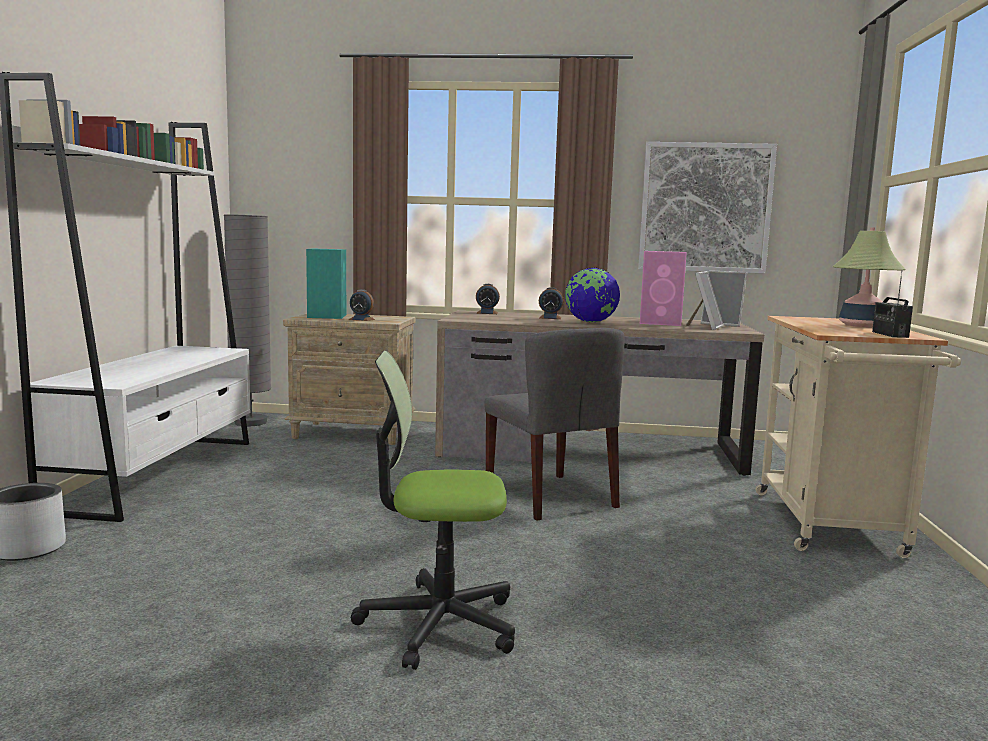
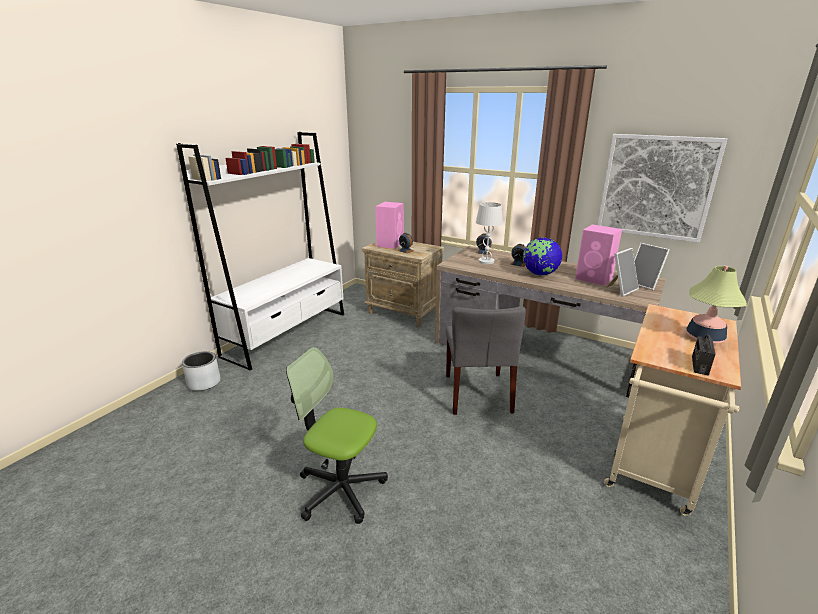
camera: 25 degrees right, 15 degrees up
grey floor lamp [224,214,271,426] -> none
turquoise speaker [306,248,346,319] -> pink speaker [375,202,404,249]
none -> white table lamp [476,202,503,264]

